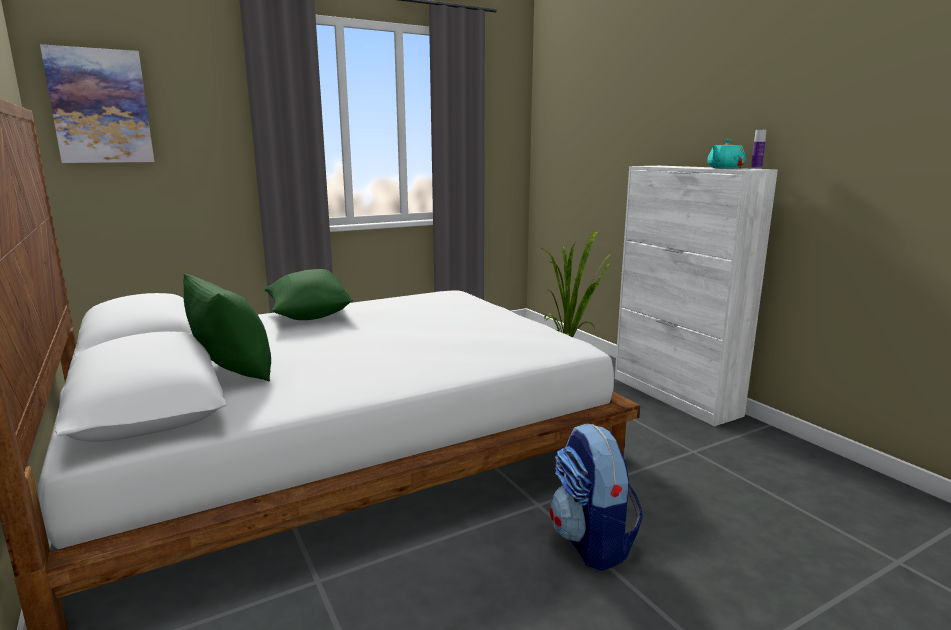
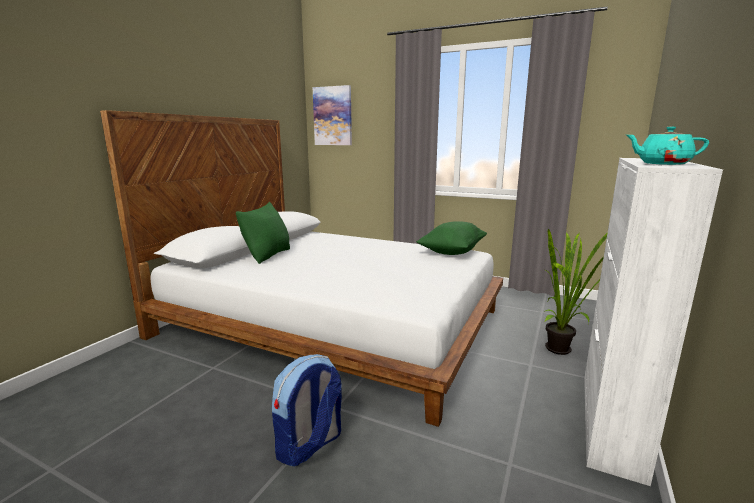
camera: 55 degrees right, 0 degrees up
green pillow [265,269,353,320] -> green pillow moved to [416,221,487,255]
bottle [751,130,767,169] -> none

